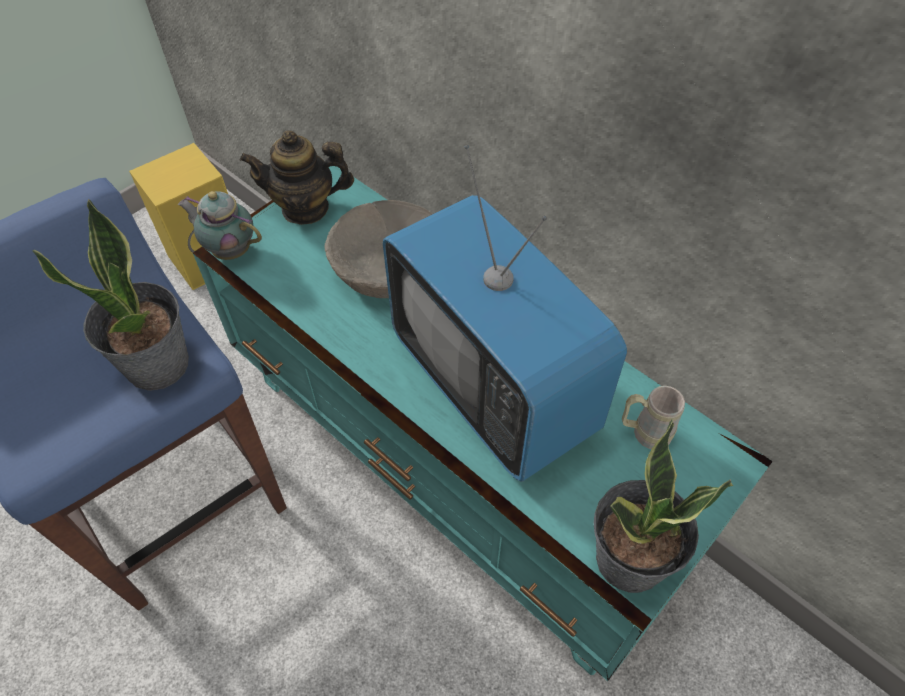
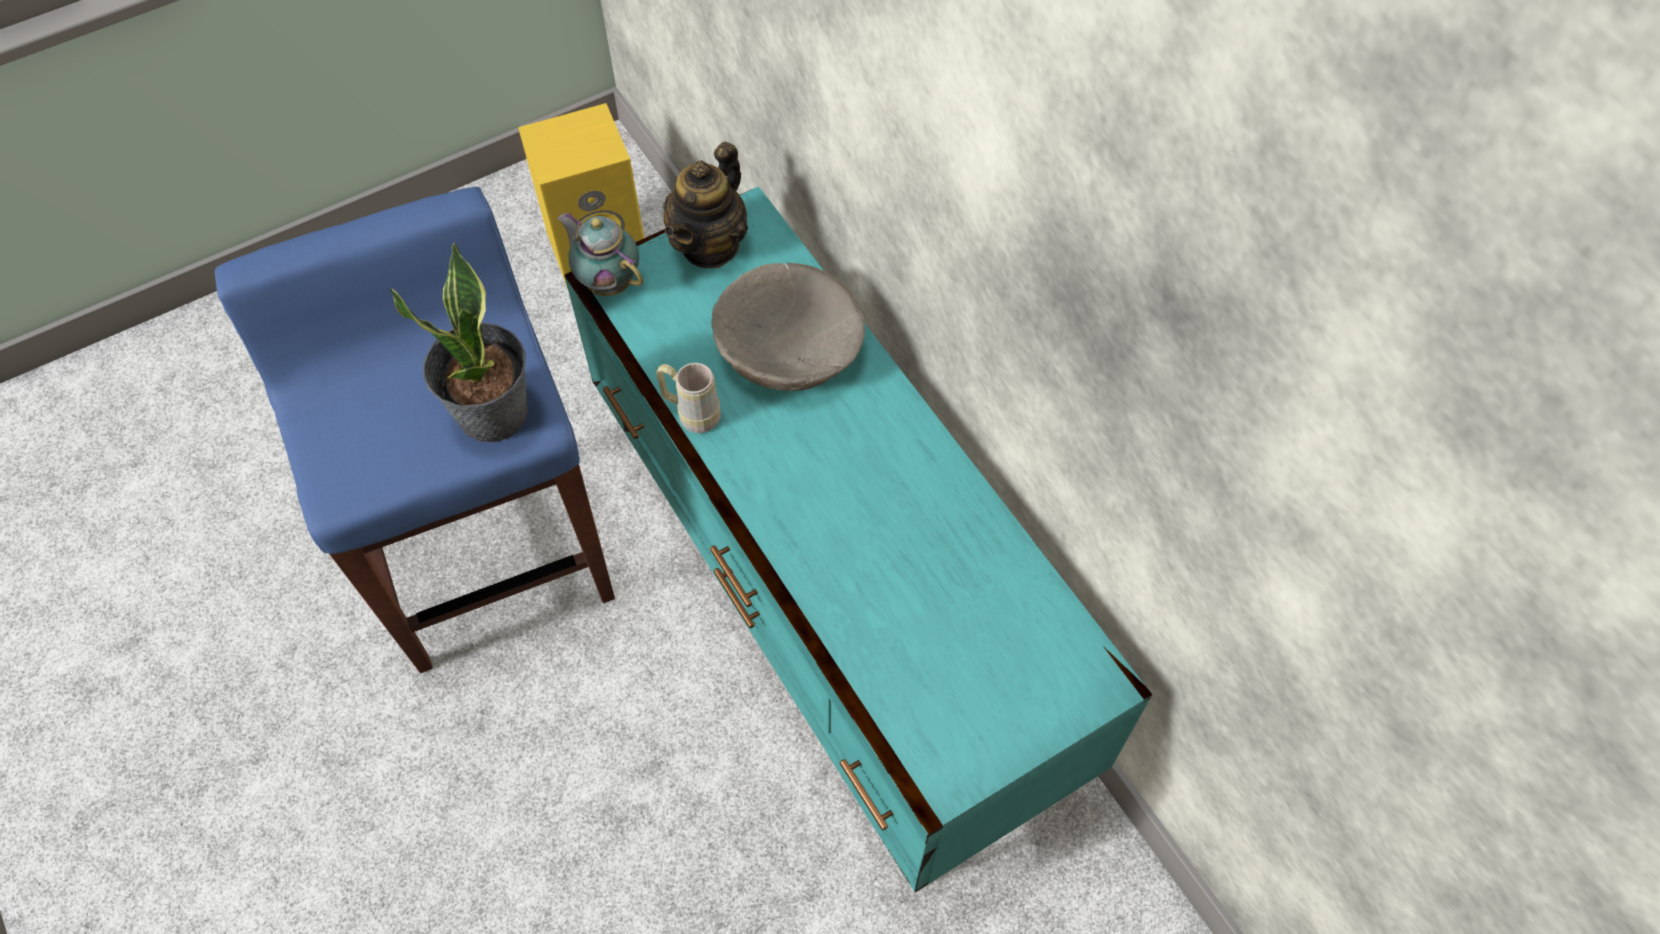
camera: 15 degrees right, 5 degrees up
teapot [240,130,354,225] -> teapot turned 75 degrees counterclockwise [663,142,748,269]
television [383,145,627,482] -> none
potted plant [593,420,733,593] -> none
beige mug [622,386,685,449] -> beige mug moved to [656,363,721,433]

